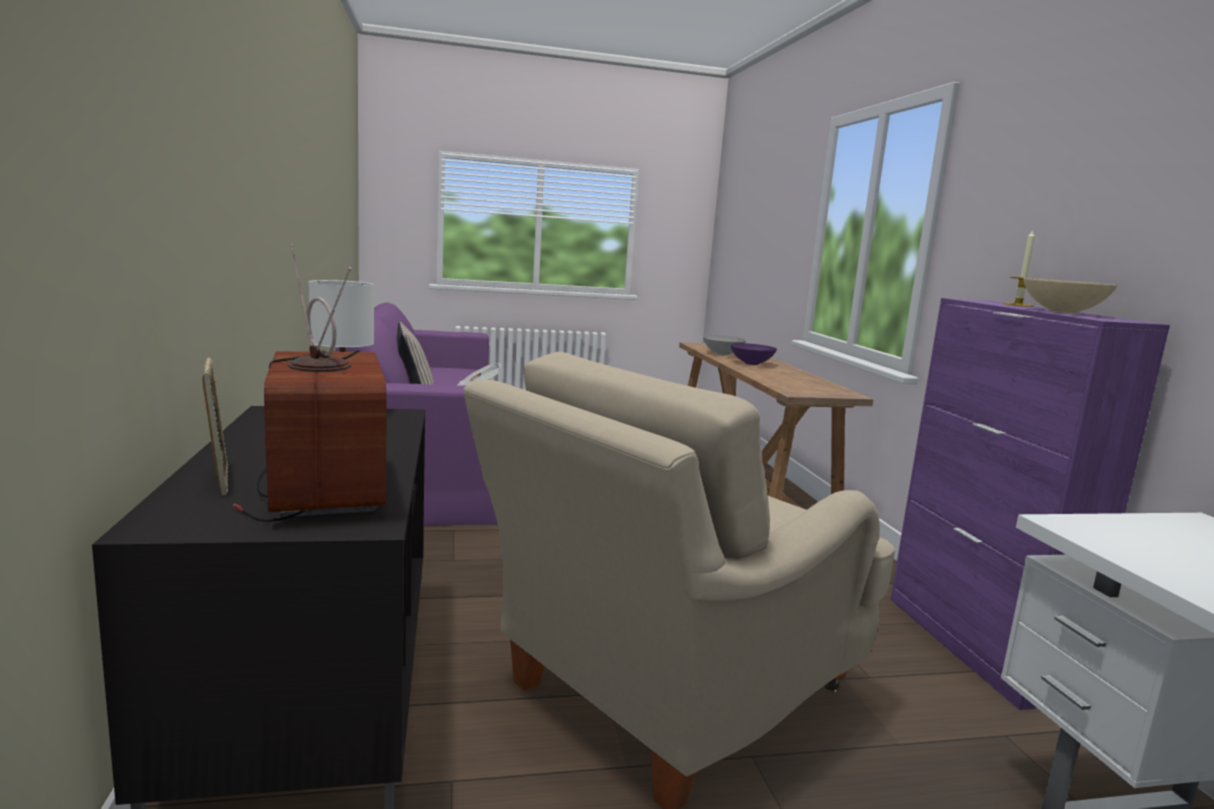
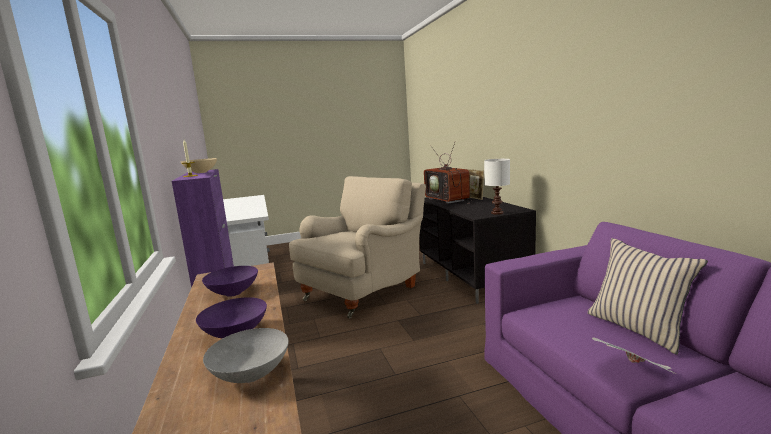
camera: 175 degrees right, 0 degrees up
none -> purple bowl [202,266,258,297]

